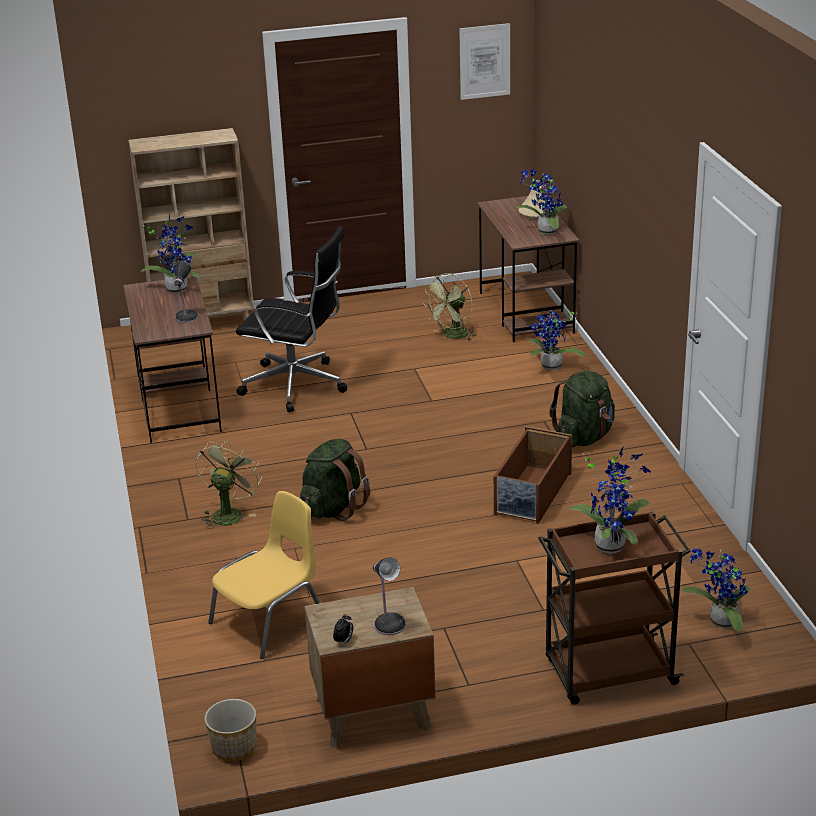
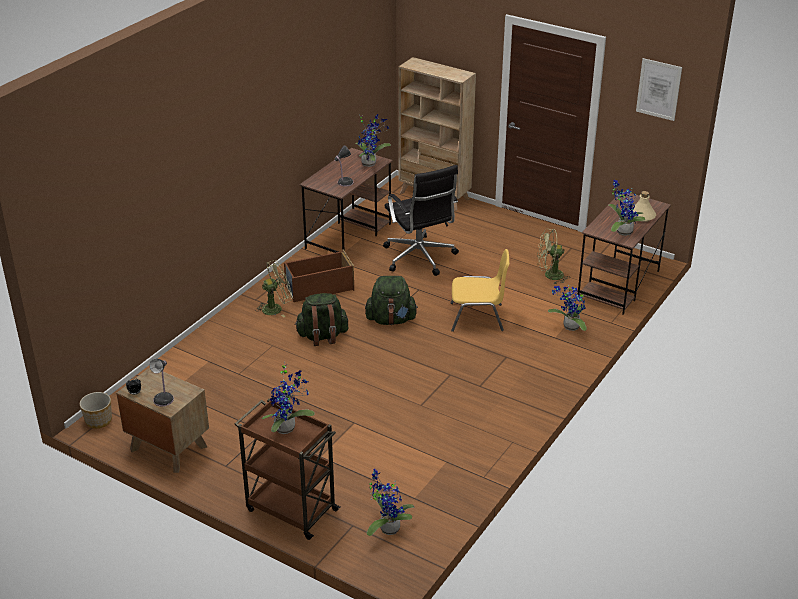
camera: 45 degrees right, 5 degrees up
yellow chair [208,491,320,659] -> yellow chair moved to [451,249,509,332]
brown storage box [494,426,572,524] -> brown storage box moved to [284,249,354,302]
green backpack [550,371,615,447] -> green backpack moved to [365,276,418,325]

